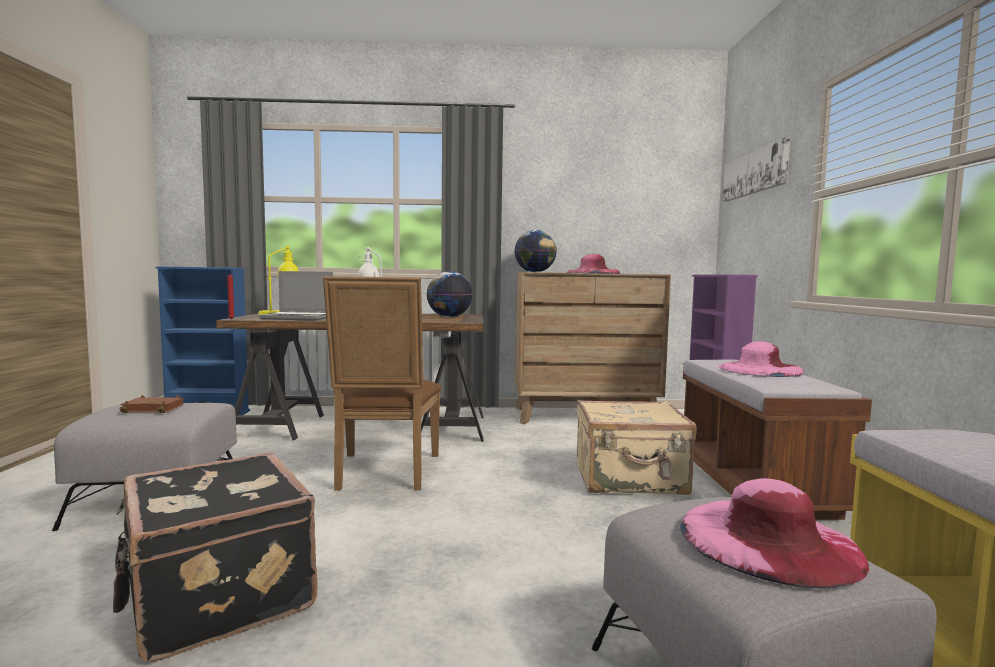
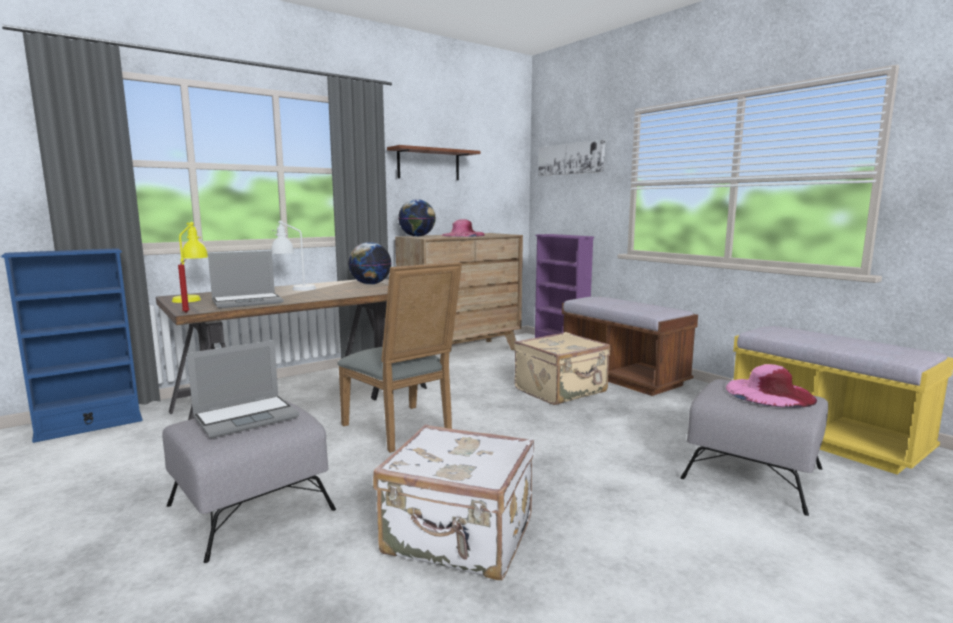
camera: 35 degrees left, 5 degrees up
black suitcase [113,452,318,662] -> white suitcase [373,424,534,580]
brown book [119,395,184,413] -> laptop [187,340,299,438]
brown chair [323,276,442,491] -> grey chair [338,262,462,453]
pink hat [719,341,804,377] -> none
none -> brown shelf [387,145,481,180]

